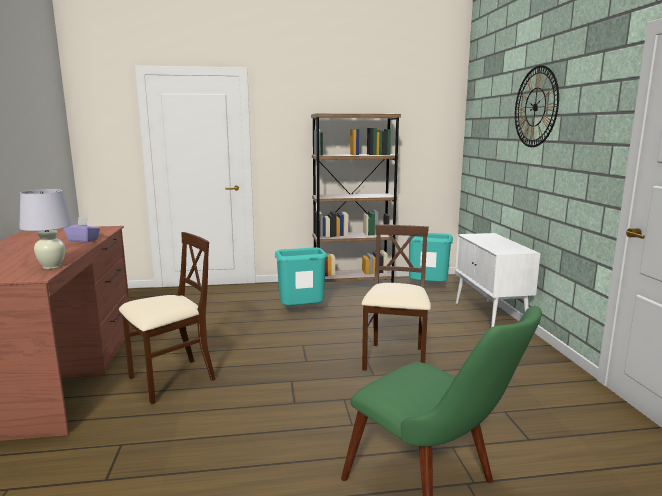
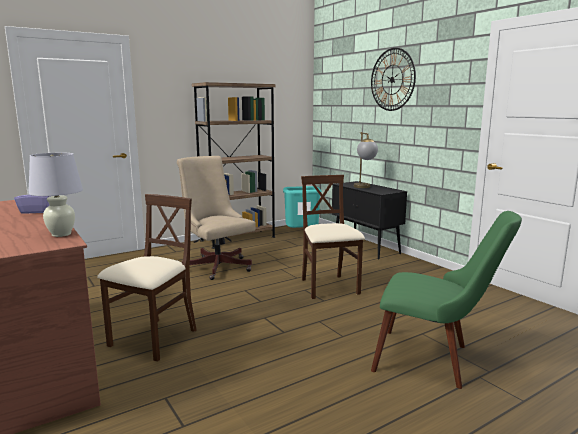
camera: 25 degrees left, 0 degrees up
turquoise trash can [275,247,327,306] -> beige office chair [177,156,256,280]
white cabinet [455,233,540,327] -> black cabinet [332,181,407,259]
none -> table lamp [354,132,378,188]

